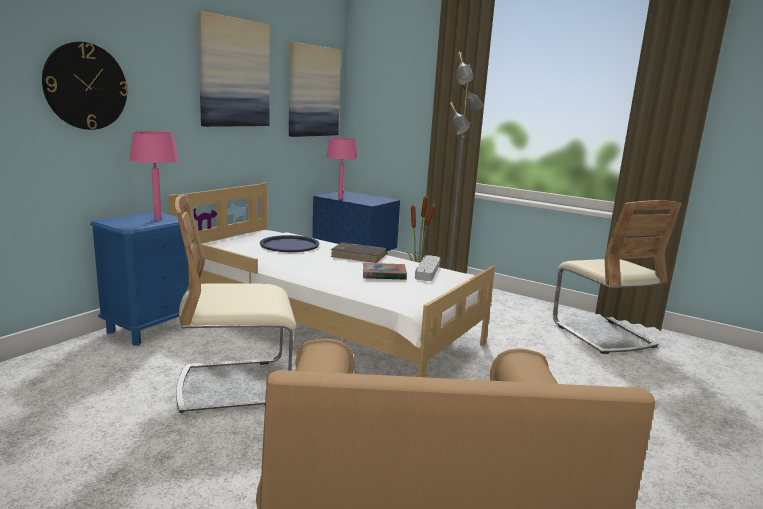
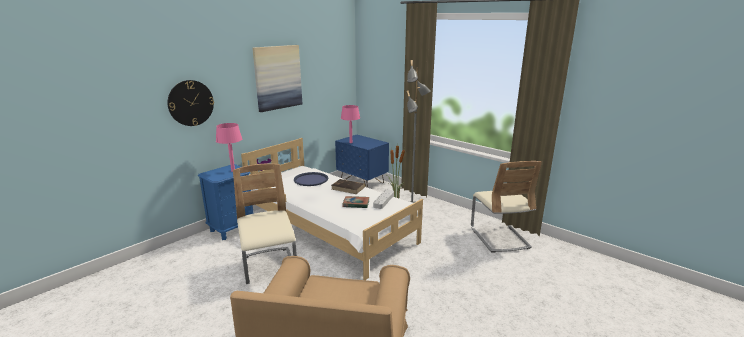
camera: 10 degrees right, 5 degrees up
beige chair [175,195,296,413] -> beige chair turned 75 degrees clockwise [233,163,297,284]
picture [289,42,341,137] -> none

